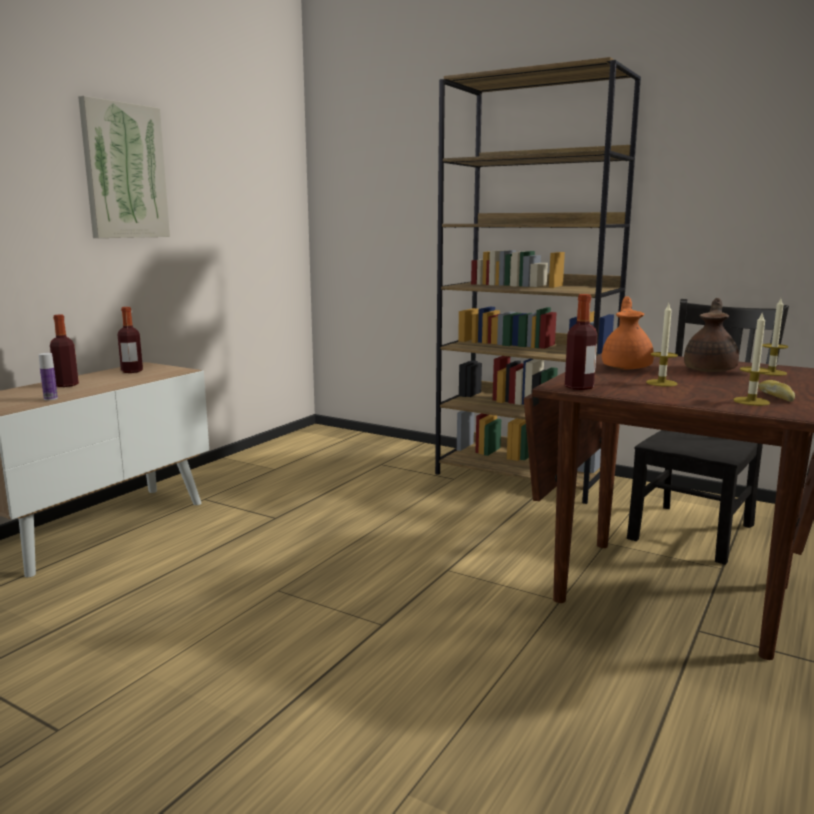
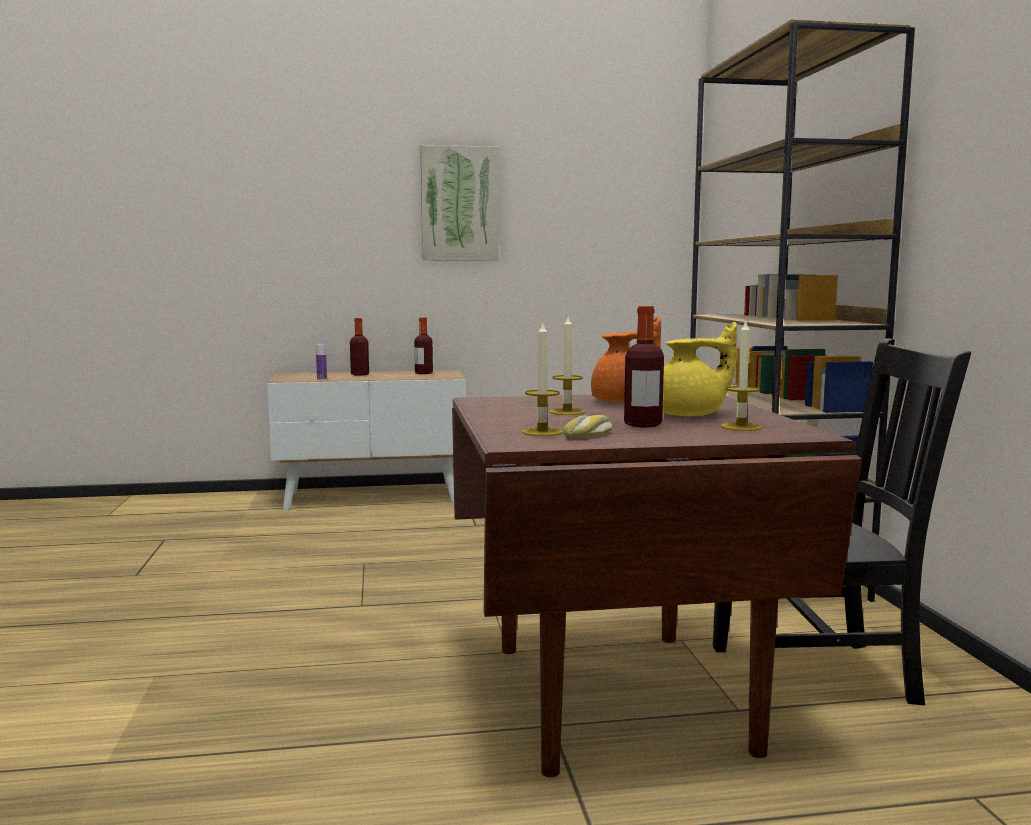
camera: 50 degrees right, 5 degrees down
bottle [565,294,597,390] -> bottle moved to [624,306,664,428]
brown teapot [684,298,739,372] -> yellow teapot [663,322,737,416]

